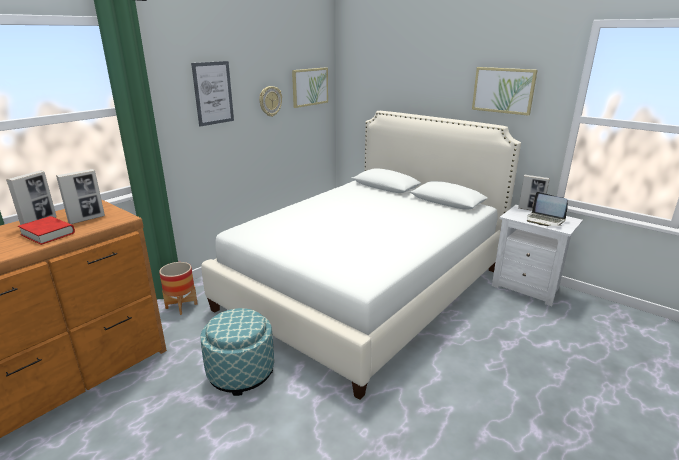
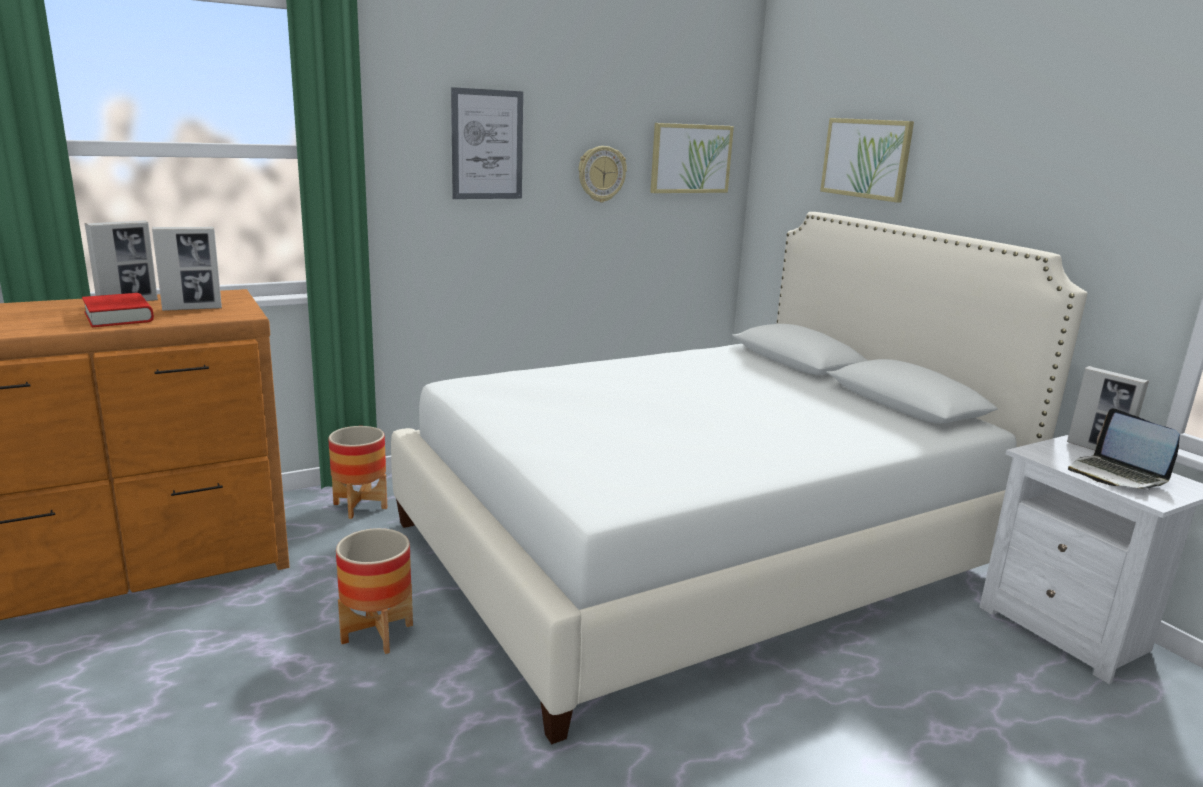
camera: 20 degrees right, 5 degrees down
ottoman [200,308,274,396] -> planter [336,528,413,654]
picture [472,67,538,116] -> picture moved to [820,118,914,203]

